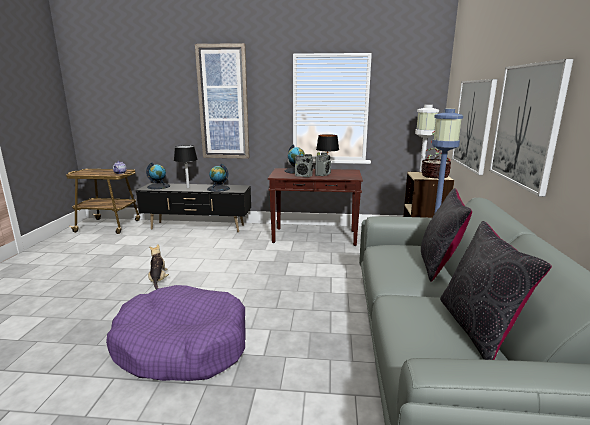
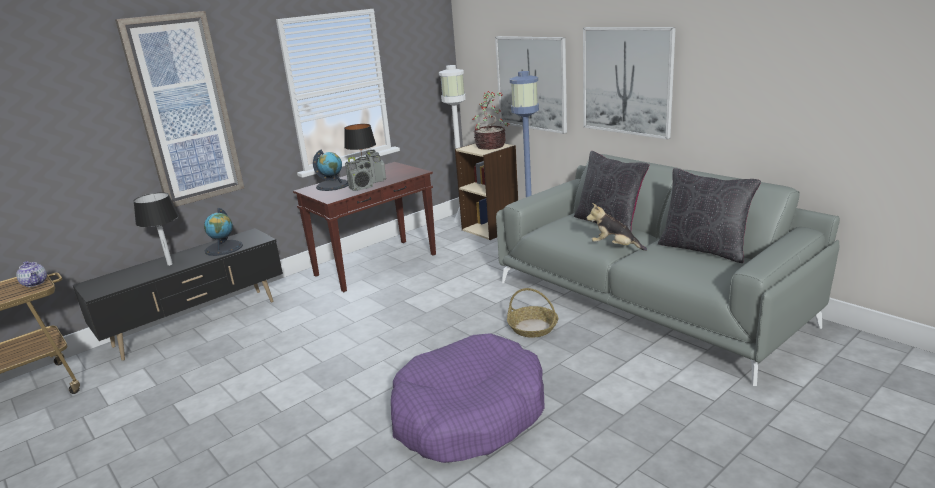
camera: 45 degrees left, 5 degrees up
globe [146,162,170,189] -> none
plush toy [148,244,169,290] -> plush toy moved to [586,203,647,251]
none -> basket [507,288,558,338]

